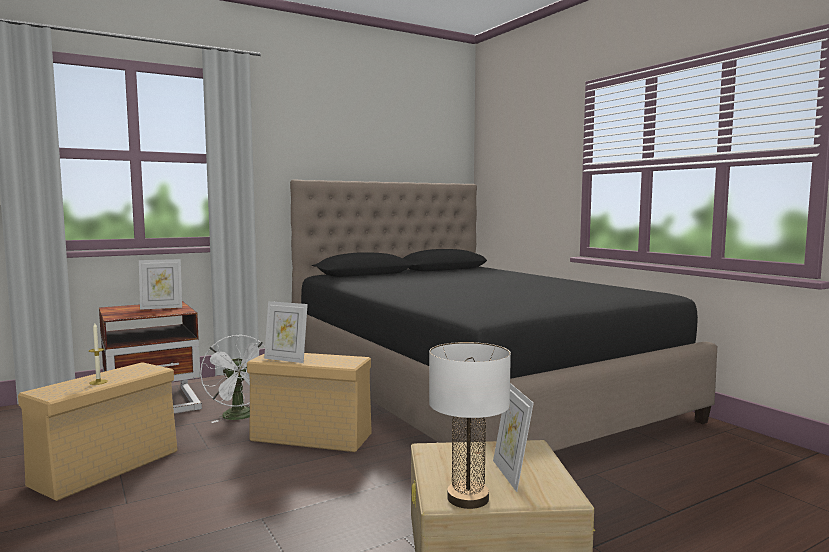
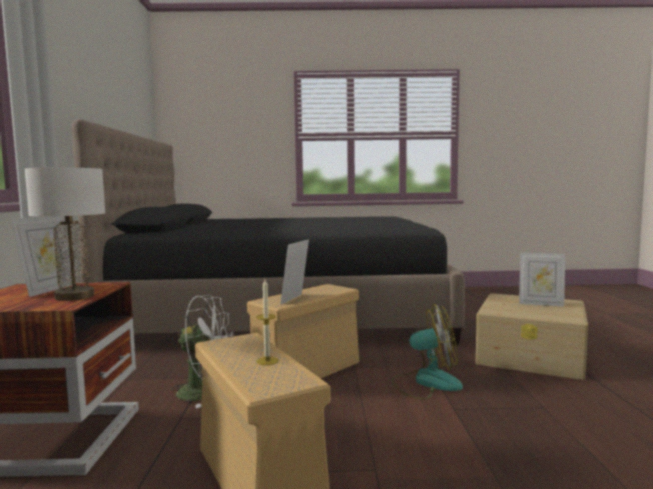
camera: 60 degrees left, 0 degrees up
picture frame [264,301,308,363] -> picture frame turned 150 degrees clockwise [280,239,309,305]
table lamp [429,342,511,509] -> table lamp moved to [25,168,105,301]
none -> fan [392,304,463,400]

